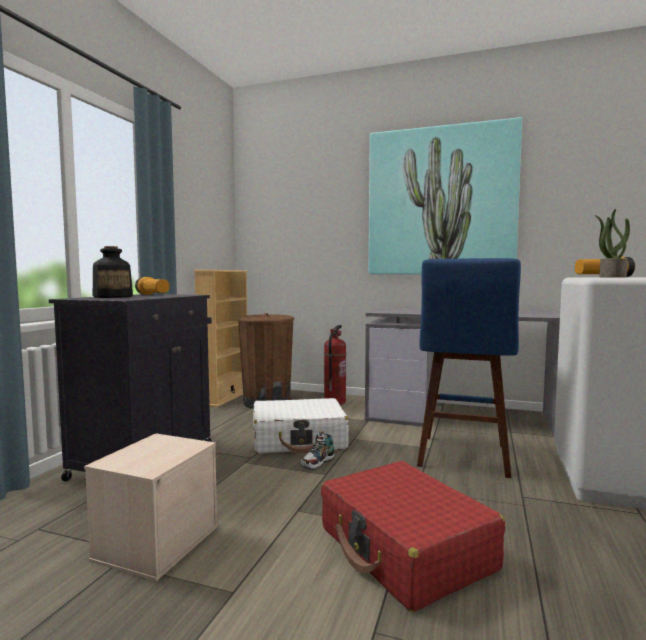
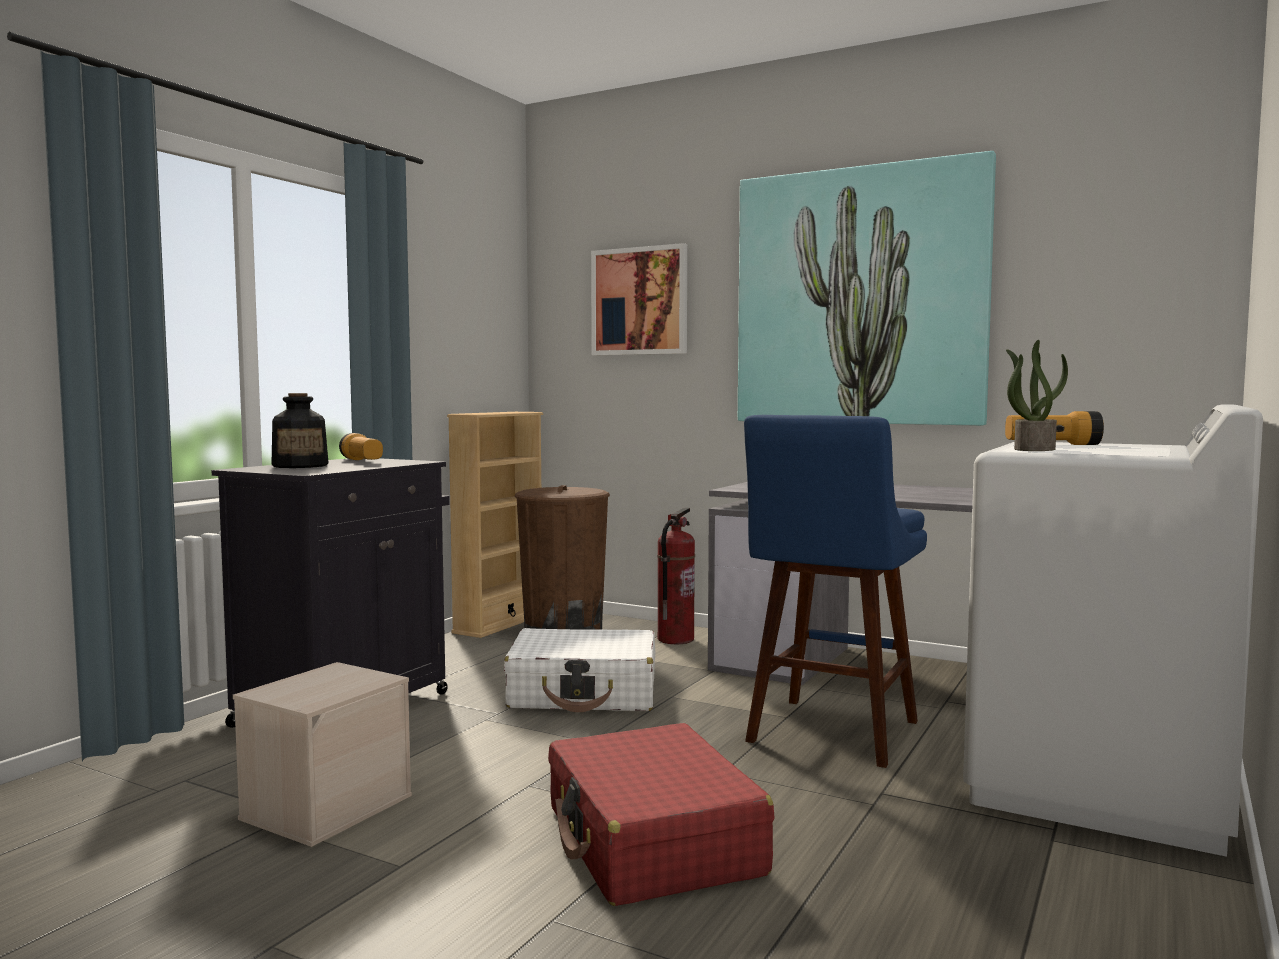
camera: 10 degrees right, 0 degrees up
shoe [301,432,335,470] -> none
none -> picture [591,243,687,355]

